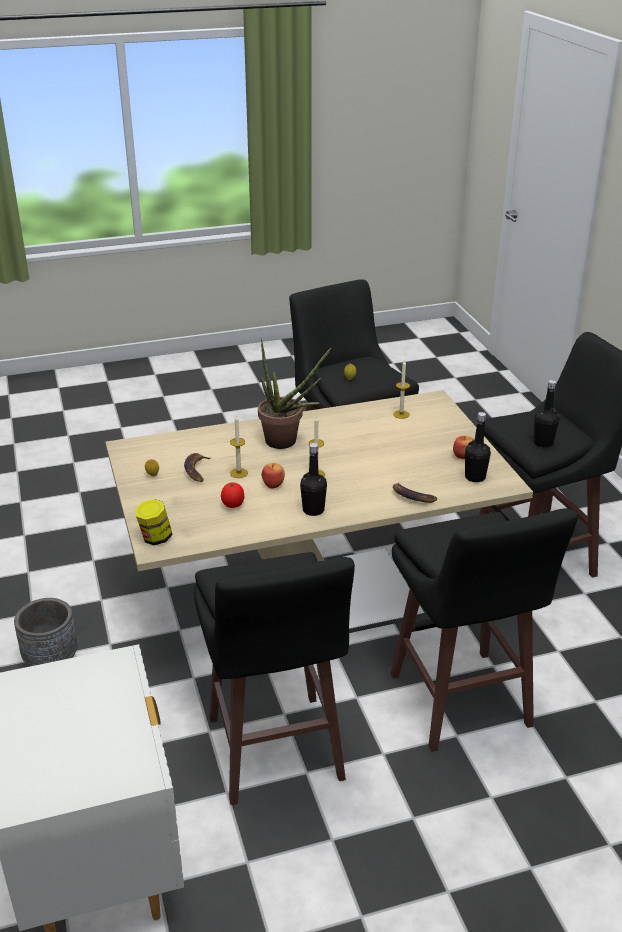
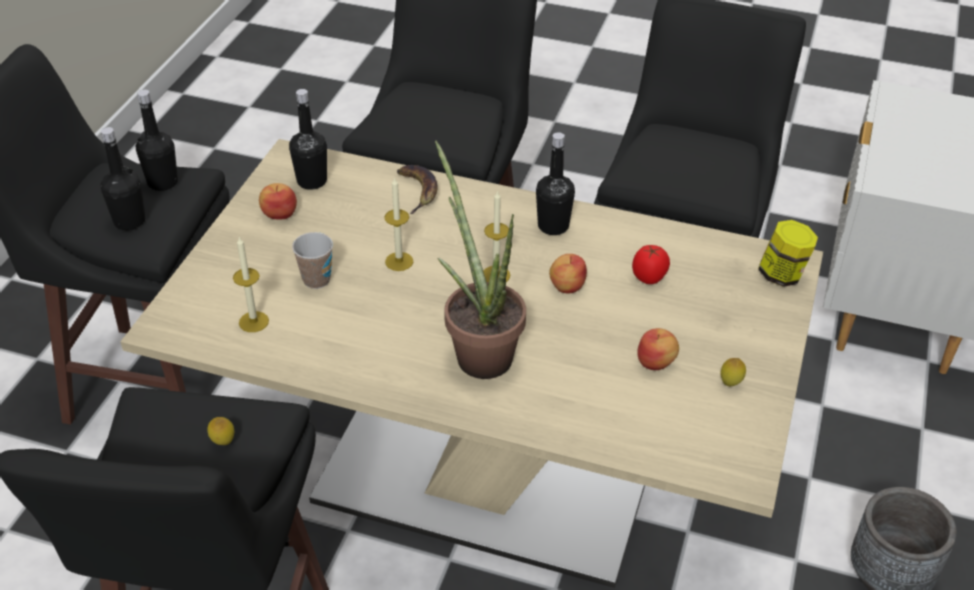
camera: 145 degrees left, 10 degrees up
banana [184,453,212,482] -> apple [637,328,679,370]
candle [230,415,248,478] -> candle moved to [384,177,413,271]
none -> black bottle [101,127,145,230]
none -> cup [292,232,333,289]

